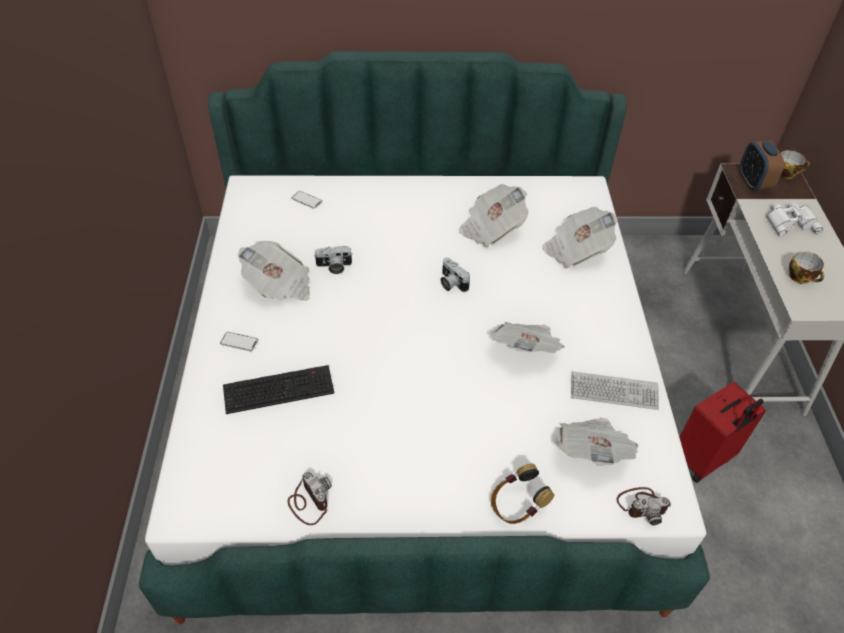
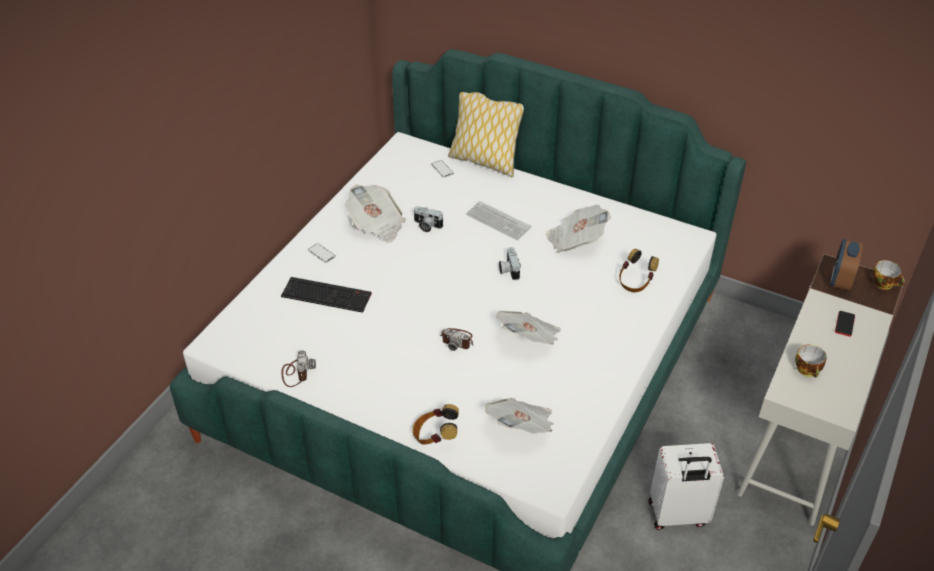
camera: 30 degrees right, 5 degrees down
newspaper [542,207,618,268] -> headphones [619,248,659,292]
keyboard [571,371,659,410] -> keyboard moved to [466,201,531,240]
camera [617,487,671,525] -> camera moved to [440,328,473,351]
red suitcase [679,382,766,483] -> white suitcase [648,443,724,530]
white binoculars [766,202,823,236] -> phone [835,311,855,337]
none -> pillow [448,92,524,177]

